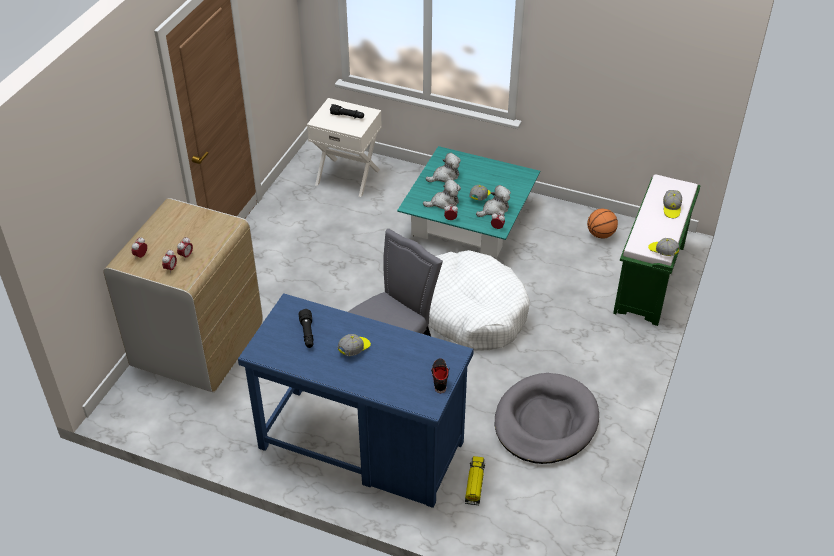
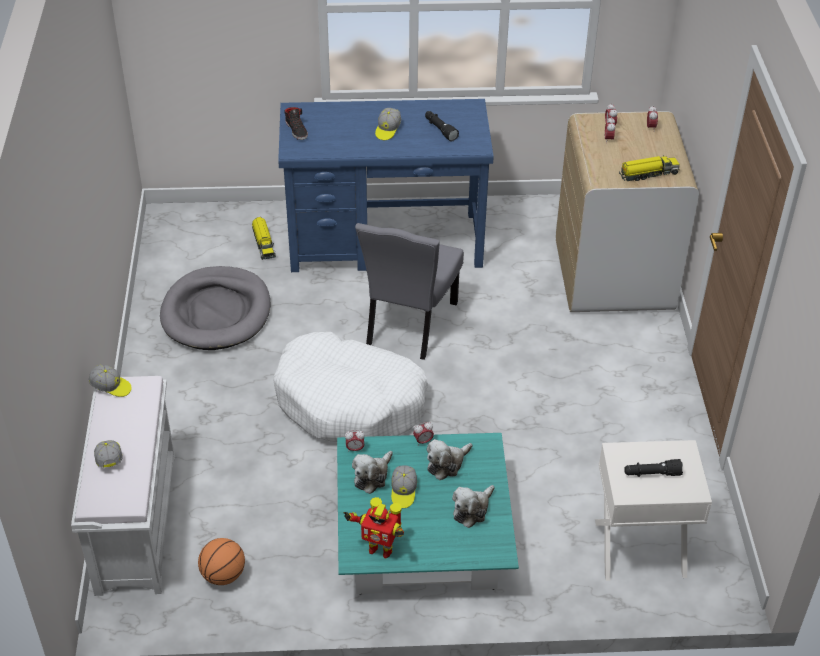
camera: 155 degrees right, 0 degrees up
green bench [613,174,701,326] -> white bench [71,376,175,596]
none -> toy robot [343,497,404,558]
none -> toy truck [619,155,680,181]

